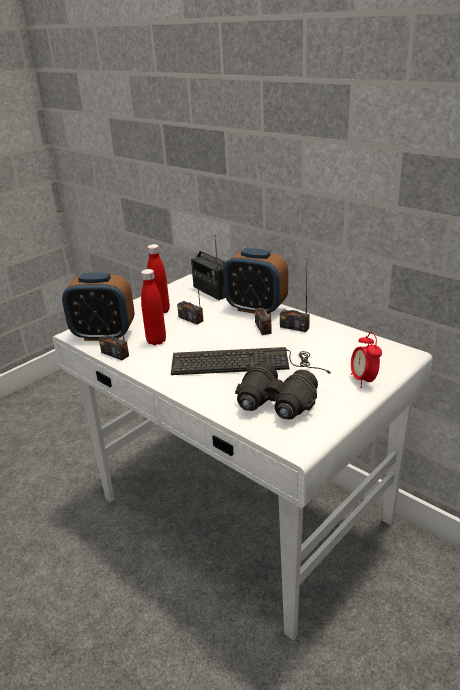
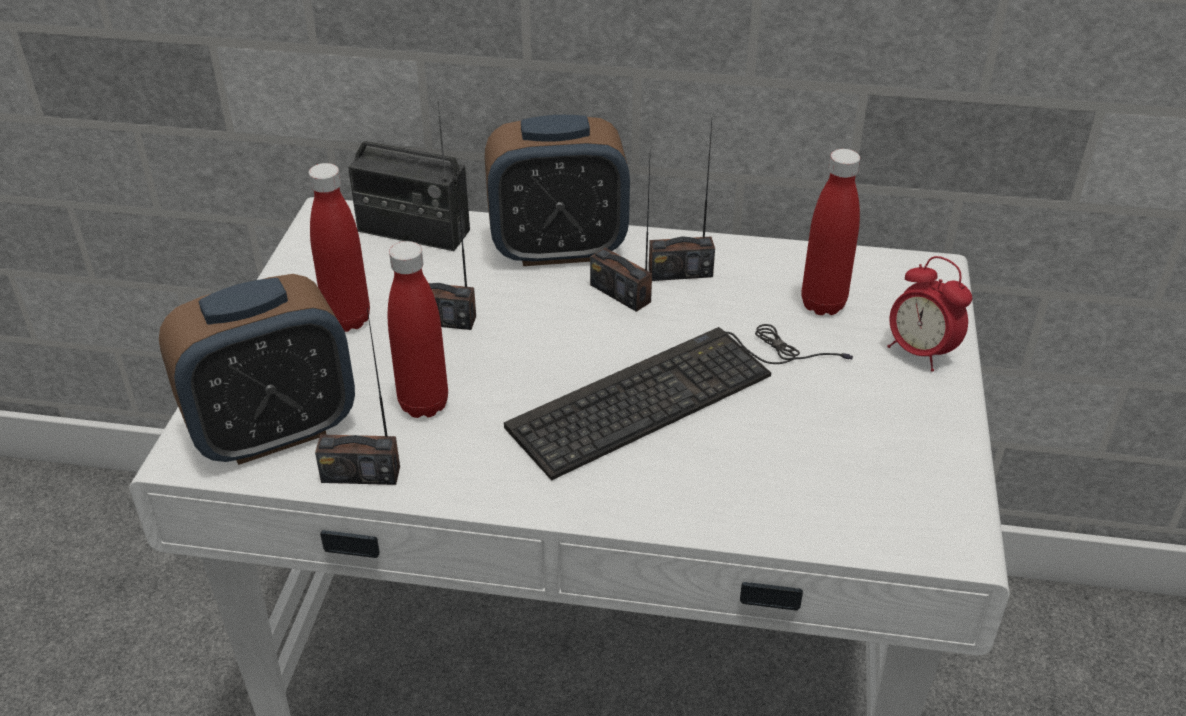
camera: 35 degrees left, 10 degrees up
black binoculars [235,362,318,420] -> none
none -> red bottle [801,149,860,315]

